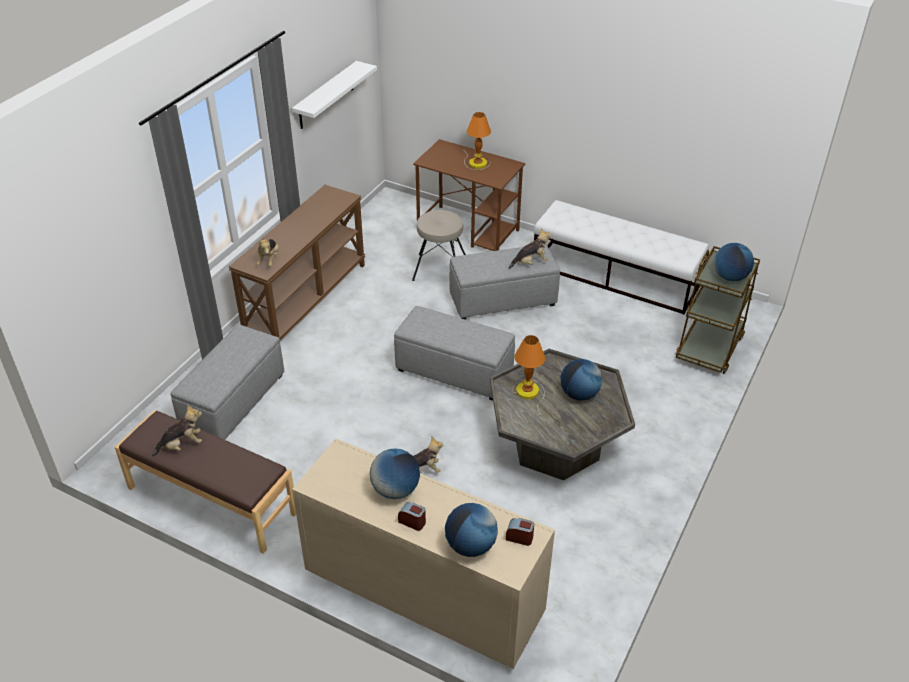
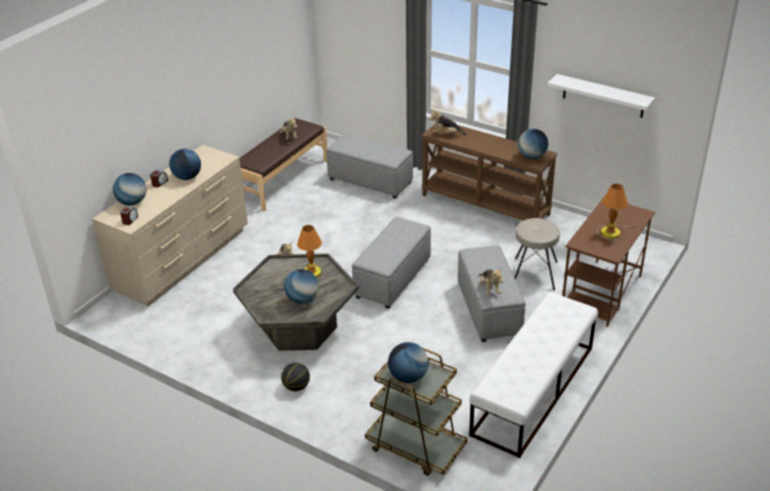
camera: 95 degrees right, 5 degrees down
none -> basketball [281,363,310,391]
none -> globe [518,129,548,159]

